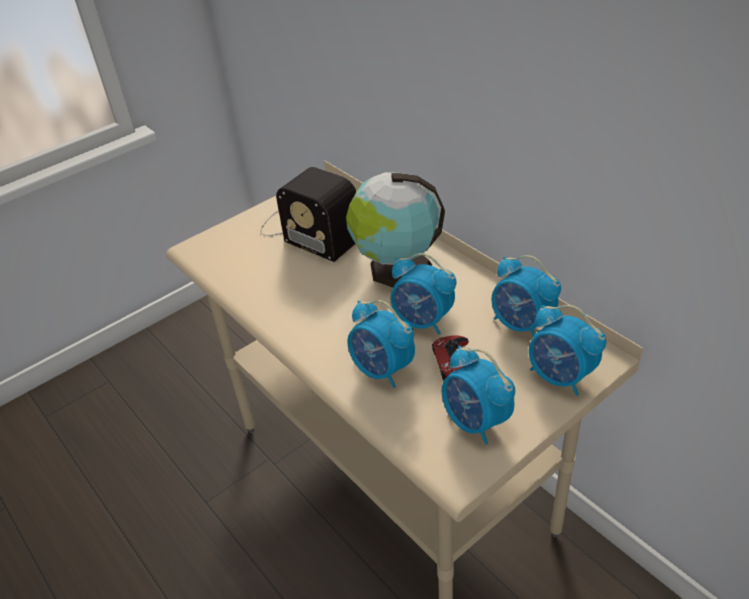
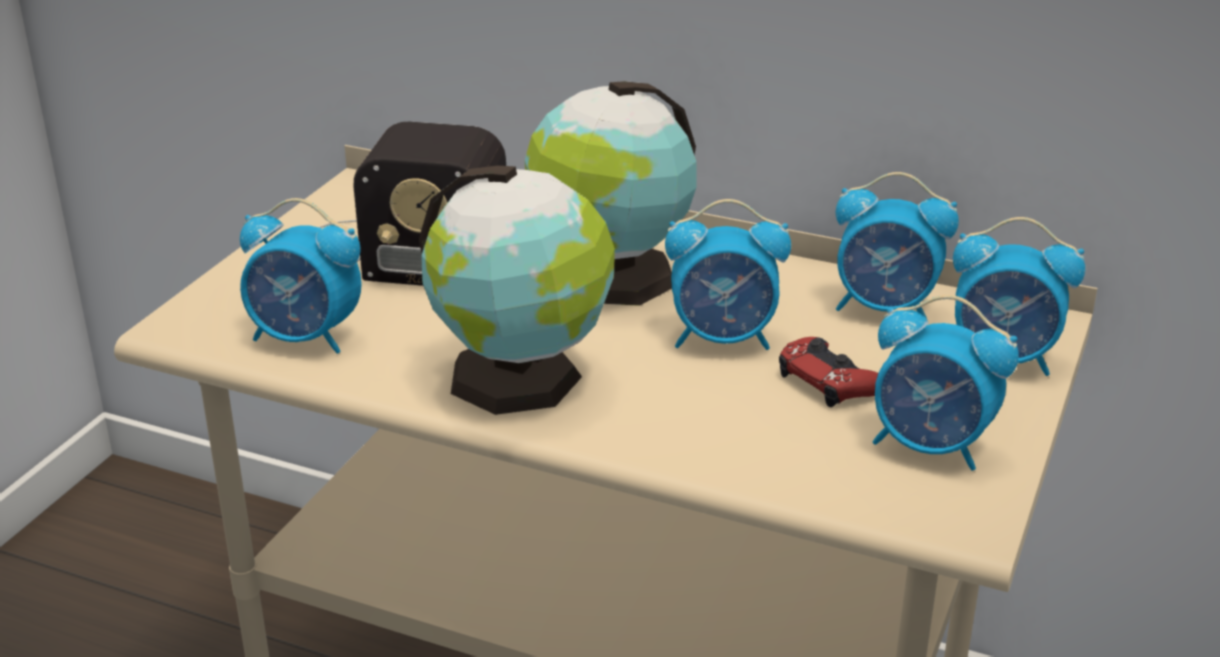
camera: 30 degrees left, 10 degrees down
alarm clock [347,300,415,388] -> alarm clock moved to [240,198,362,354]
none -> globe [419,166,615,415]

